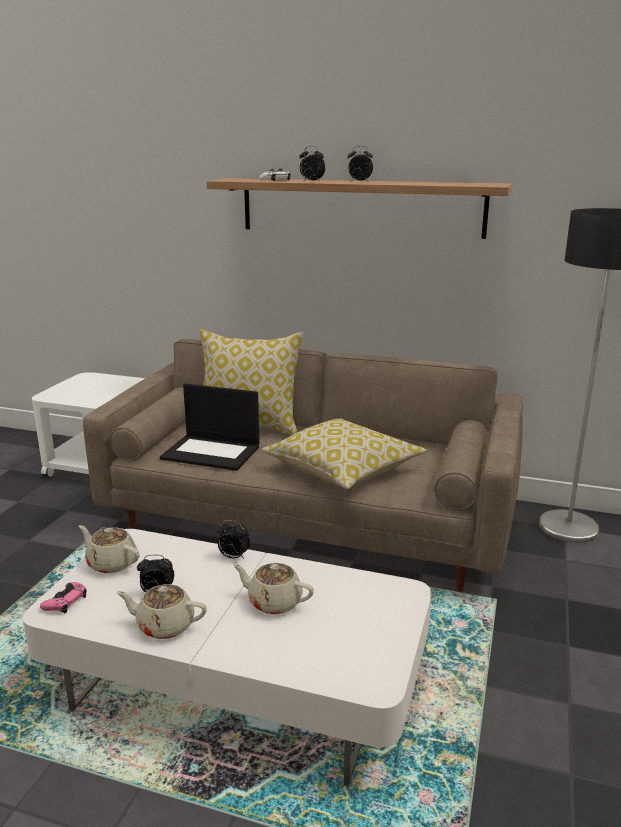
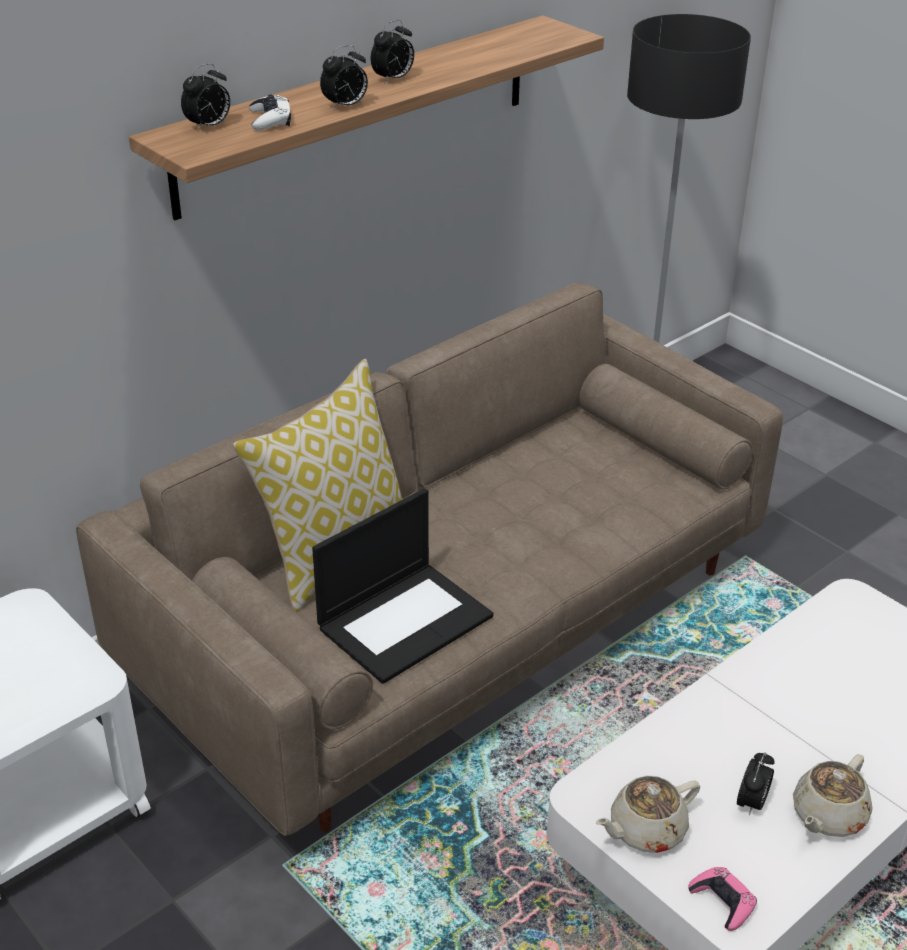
camera: 60 degrees left, 15 degrees up
alarm clock [217,520,251,559] -> alarm clock moved to [181,63,230,132]
beige teapot [233,563,314,614] -> none
pillow [261,418,427,489] -> none

